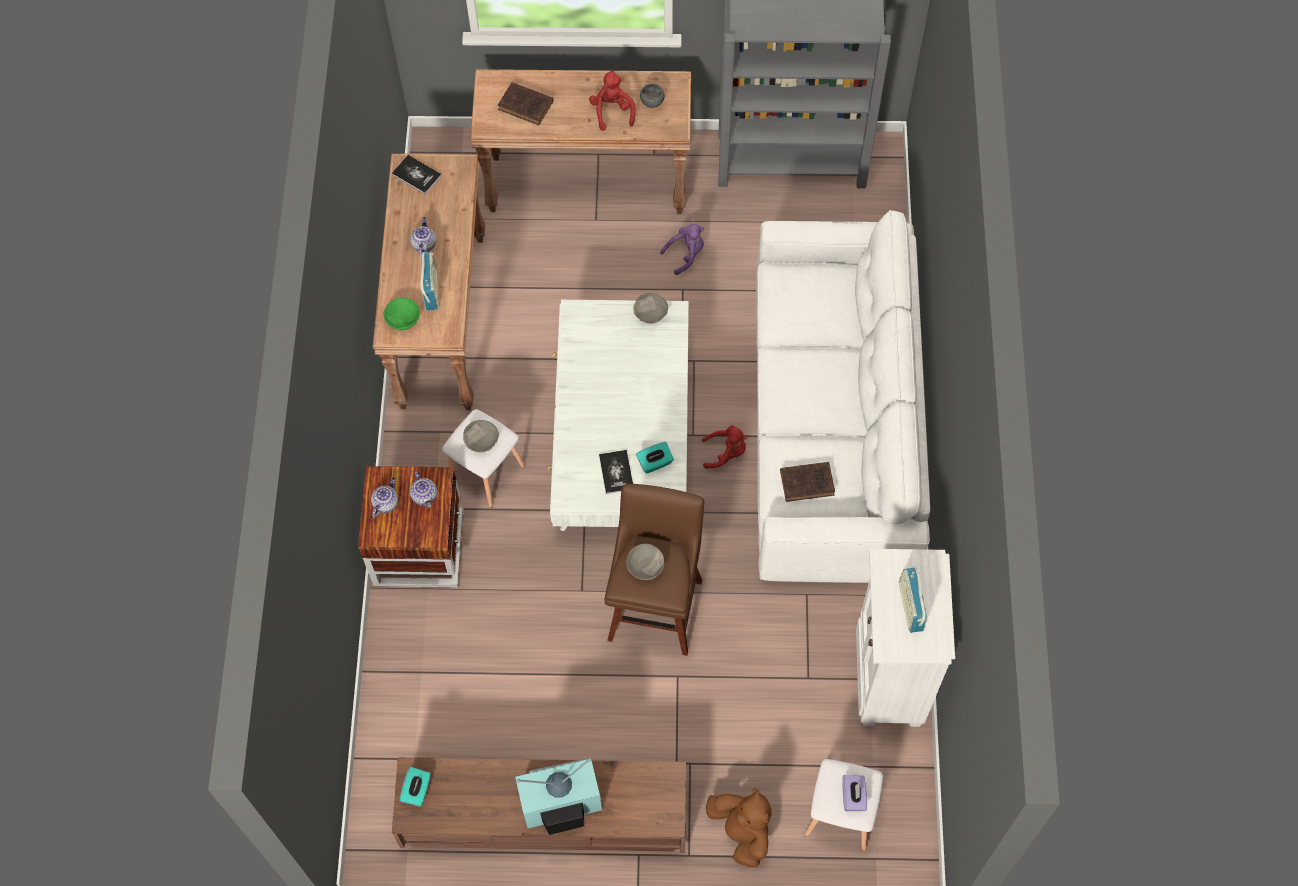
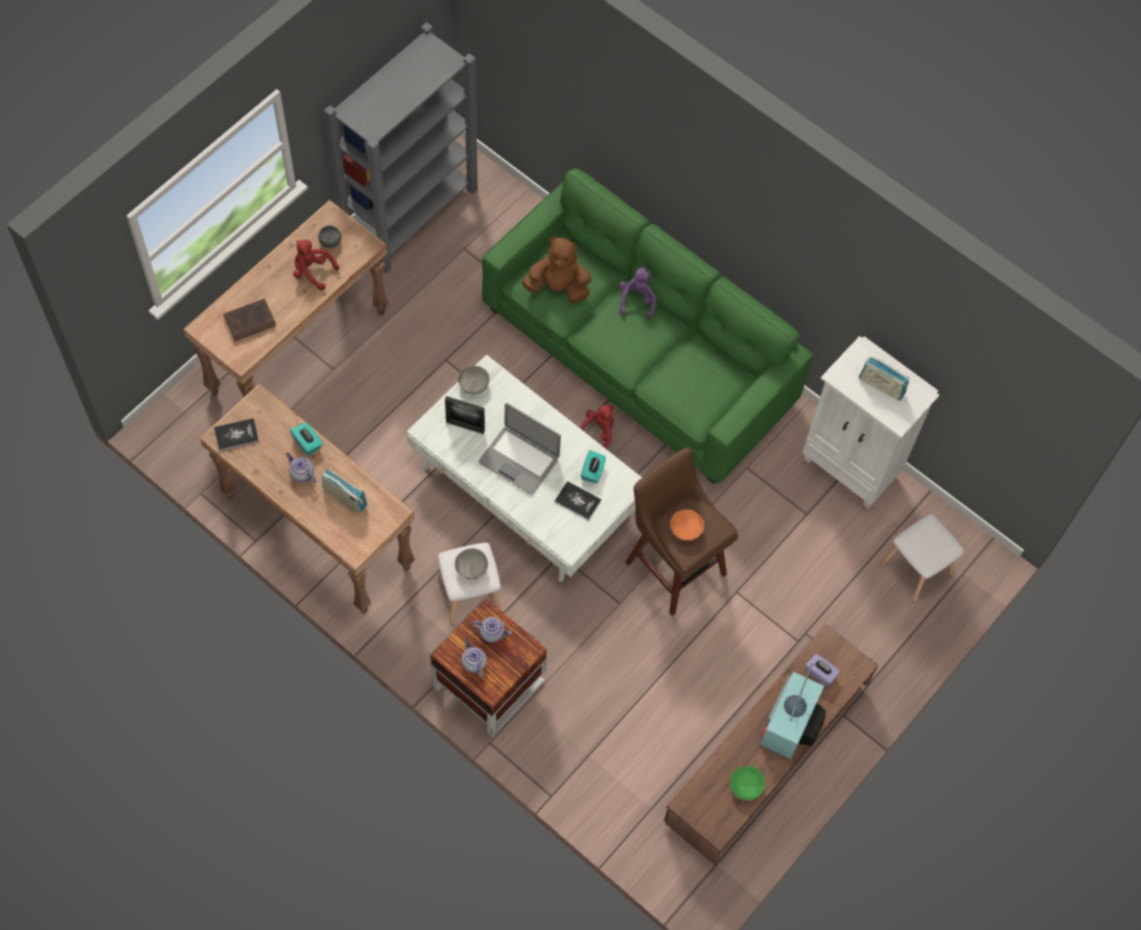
camera: 55 degrees left, 0 degrees up
green bowl [383,297,420,330] -> green bowl moved to [730,766,765,800]
turquoise tissue box [400,767,431,807] -> turquoise tissue box moved to [290,422,323,456]
grey bowl [626,544,665,580] -> orange bowl [670,509,704,541]
purple plush toy [660,224,704,275] -> purple plush toy moved to [619,266,657,320]
brown plush toy [706,788,772,867] -> brown plush toy moved to [522,236,591,303]
white sofa [756,210,930,583] -> green sofa [482,168,813,484]
brown book [780,462,835,502] -> none
purple tissue box [842,775,867,811] -> purple tissue box moved to [805,654,840,686]
none -> picture frame [445,396,485,434]
none -> laptop [478,403,561,495]

